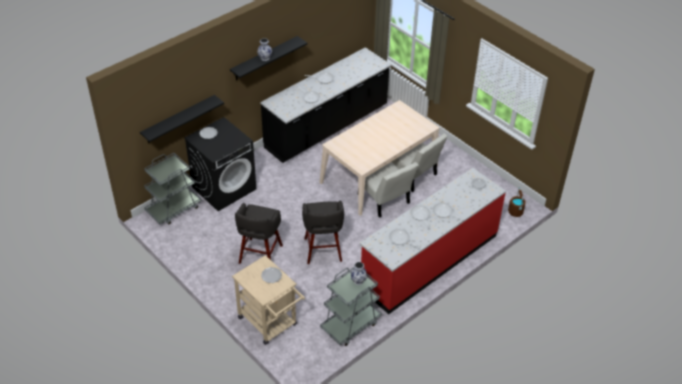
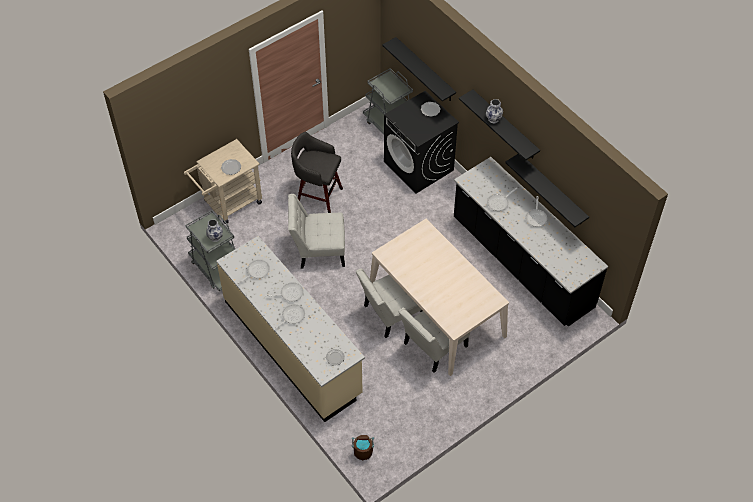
camera: 95 degrees right, 10 degrees up
grey stool [302,200,344,264] -> white chair [288,194,345,268]
red counter [359,168,506,314] -> beige counter [216,236,365,422]
none -> black shelf [505,154,589,227]

